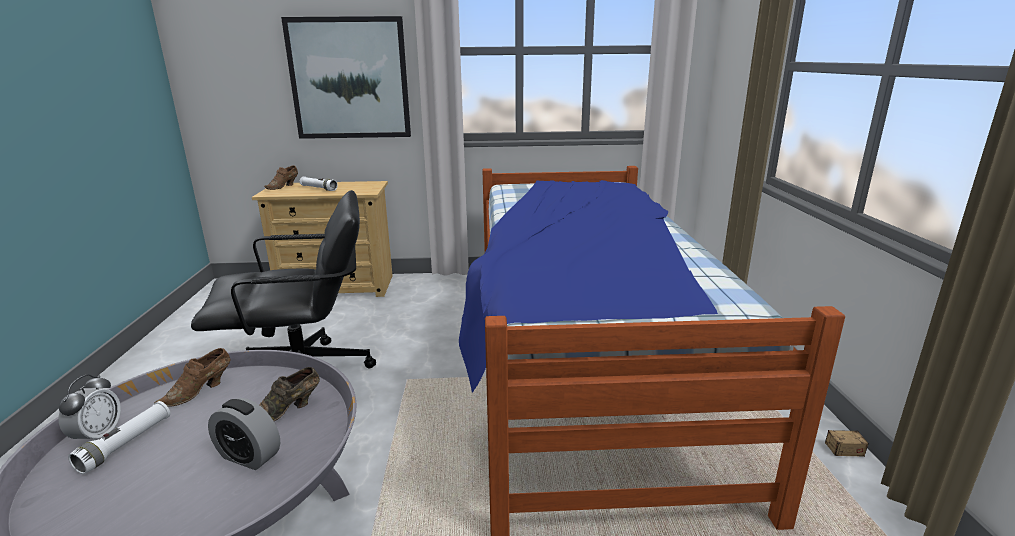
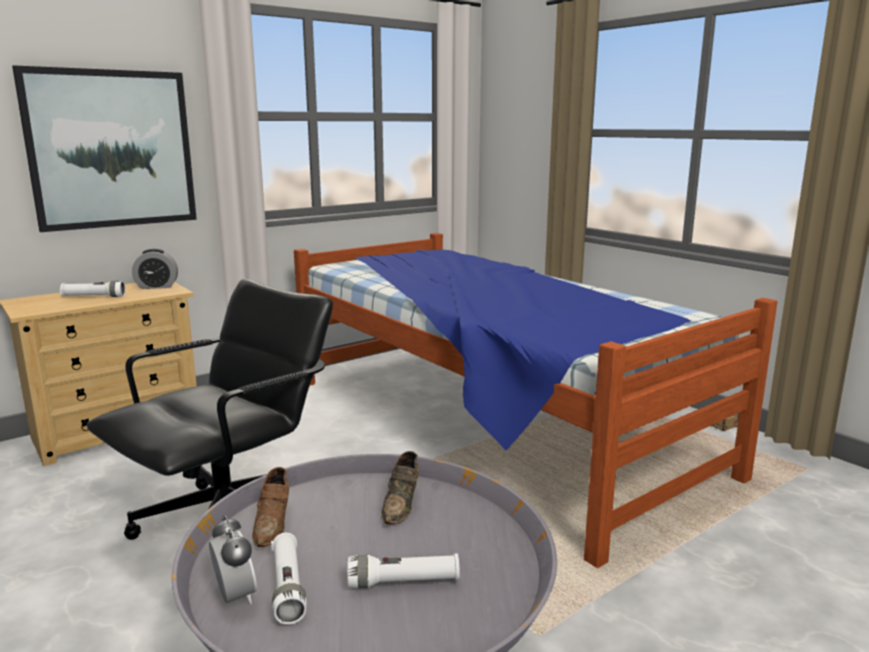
camera: 35 degrees left, 5 degrees down
alarm clock [208,398,280,470] -> alarm clock moved to [132,249,178,289]
brown shoe [264,165,298,190] -> none
none -> white flashlight [348,553,460,588]

